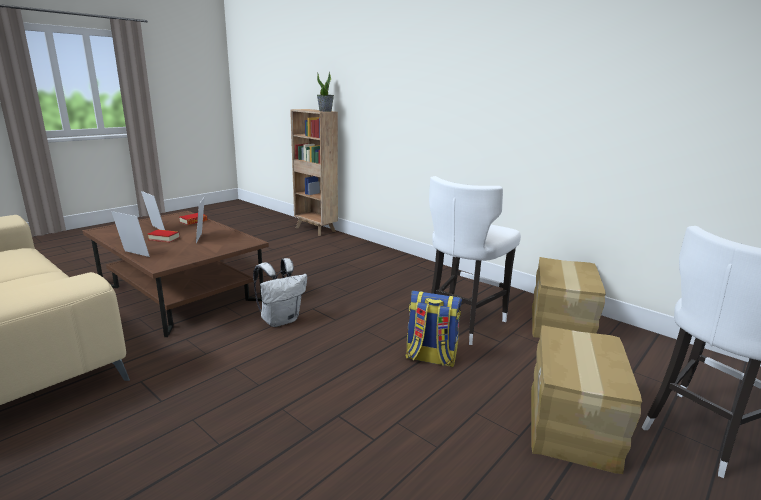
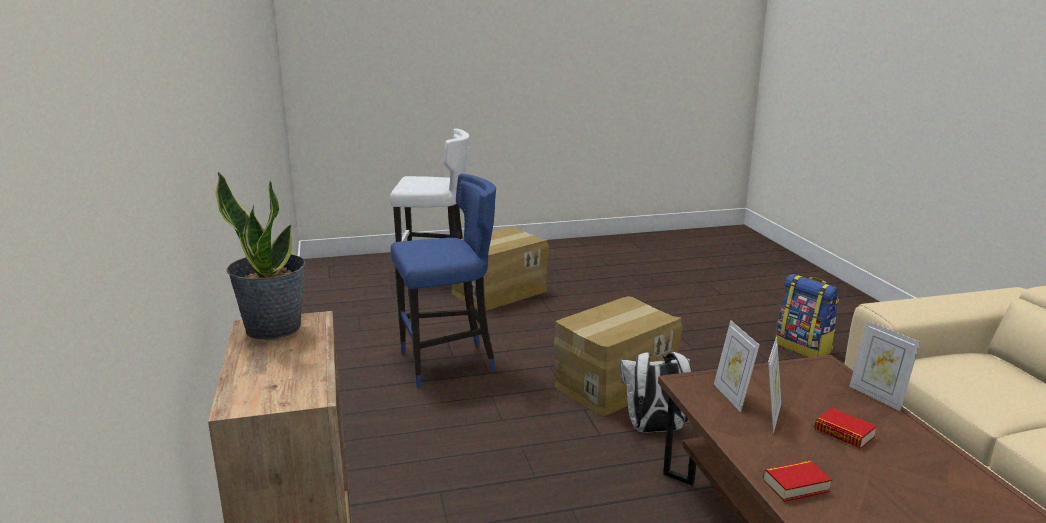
camera: 145 degrees left, 0 degrees up
picture frame [141,191,165,230] -> picture frame moved to [714,320,760,412]
backpack [405,291,462,367] -> backpack moved to [776,274,839,357]
white stool [429,176,521,345] -> blue stool [390,173,496,388]
cardboard box [532,257,606,338] -> cardboard box moved to [554,296,682,416]

